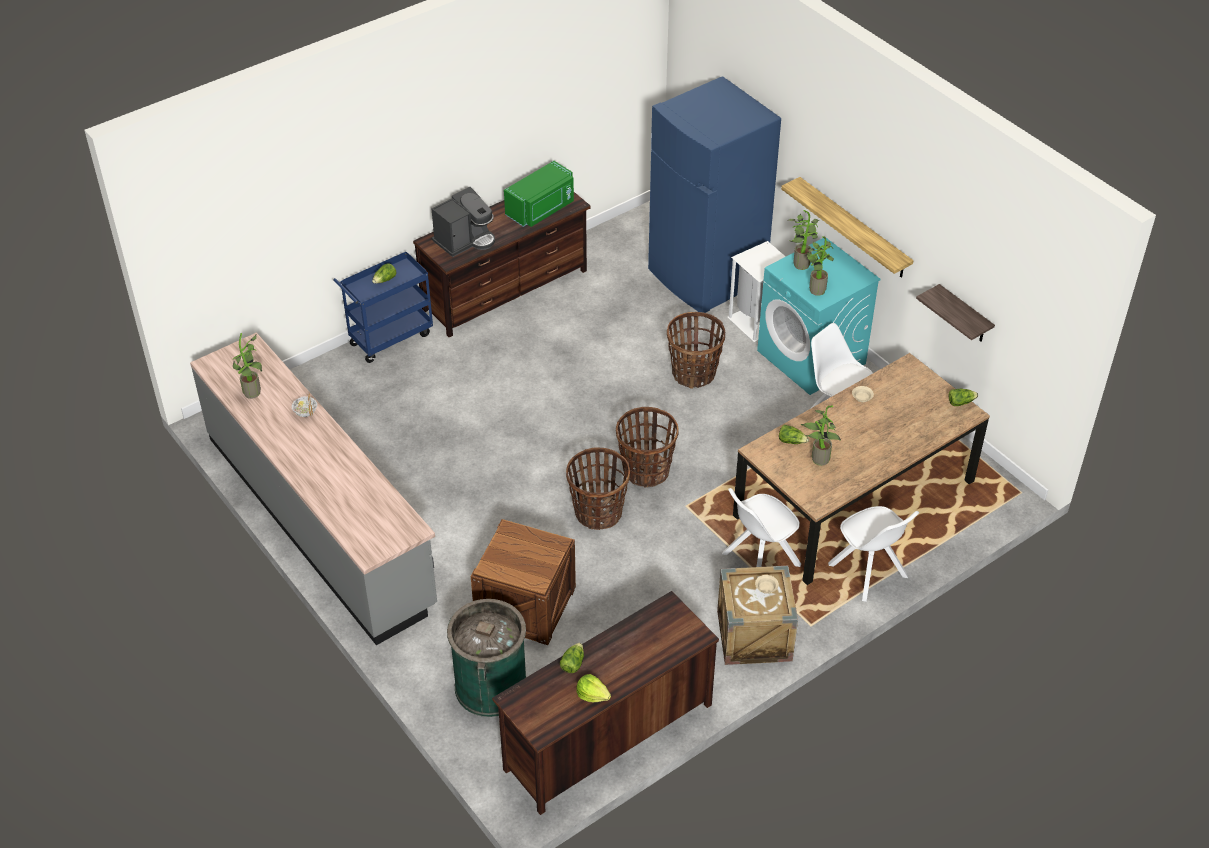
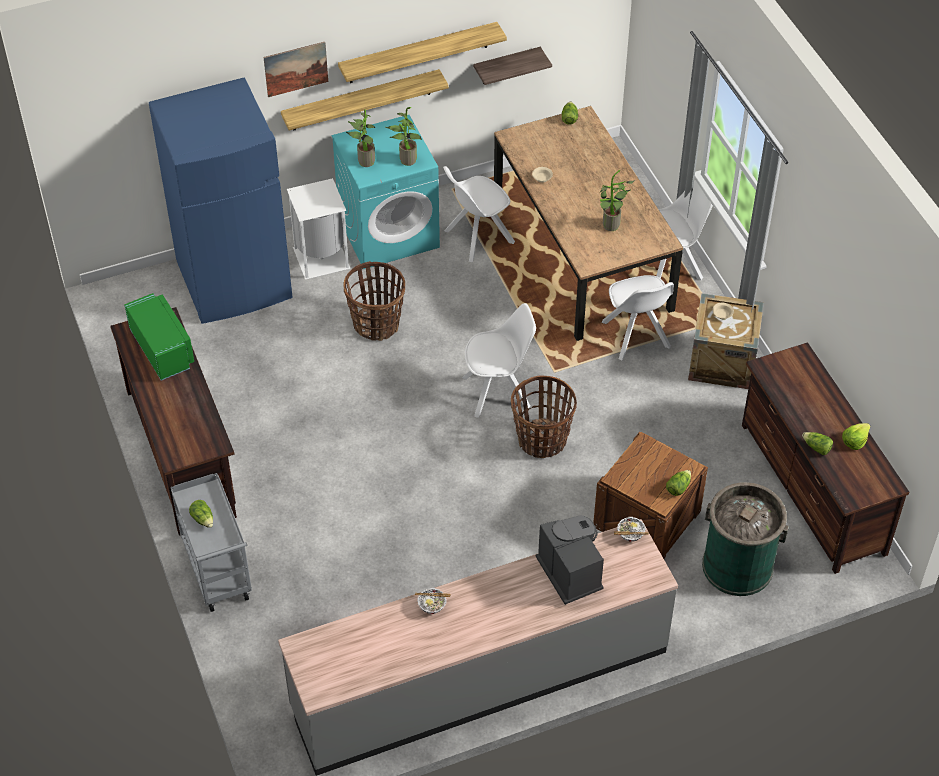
camera: 75 degrees left, 5 degrees up
potted plant [233,333,262,399] -> none
blue cart [333,252,433,363] -> grey cart [171,473,252,612]
coffee machine [432,187,495,257] -> coffee machine moved to [536,515,604,605]
basket [616,407,678,487] -> white chair [462,303,536,418]
lettuce [779,425,809,444] -> lettuce moved to [666,470,691,496]
none -> picture [263,42,328,97]
none -> shelf [338,22,507,83]
none -> bowl [614,517,649,542]

